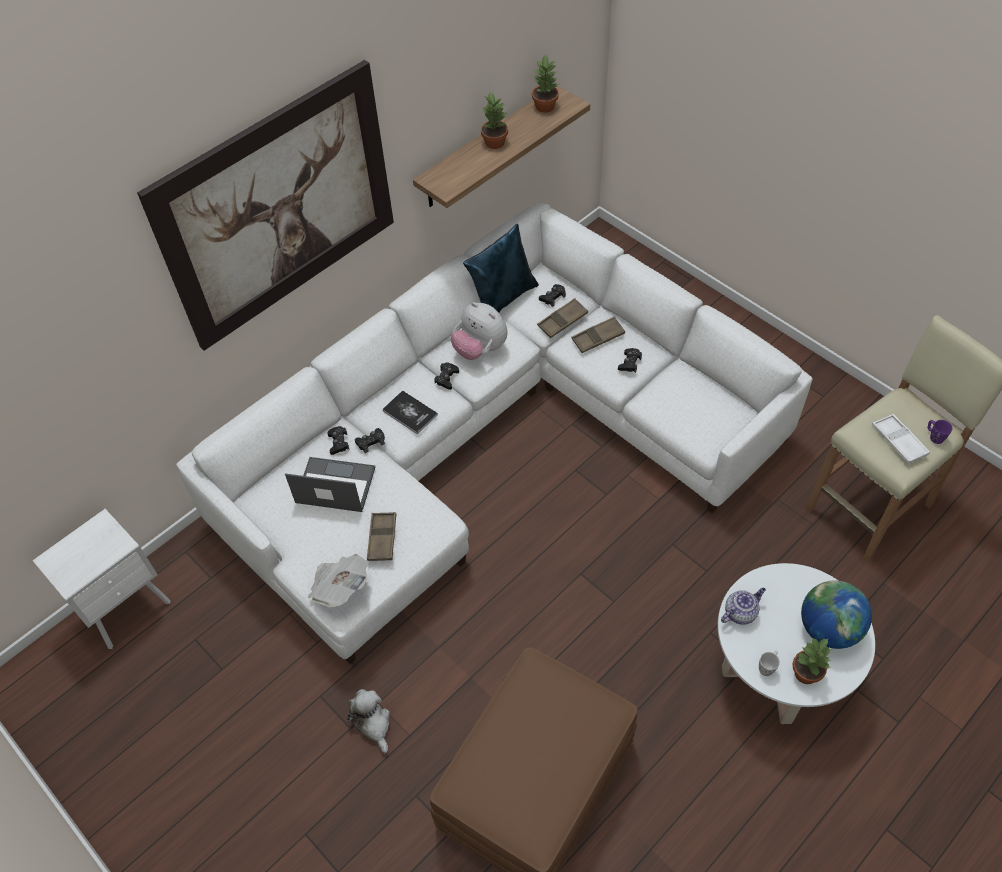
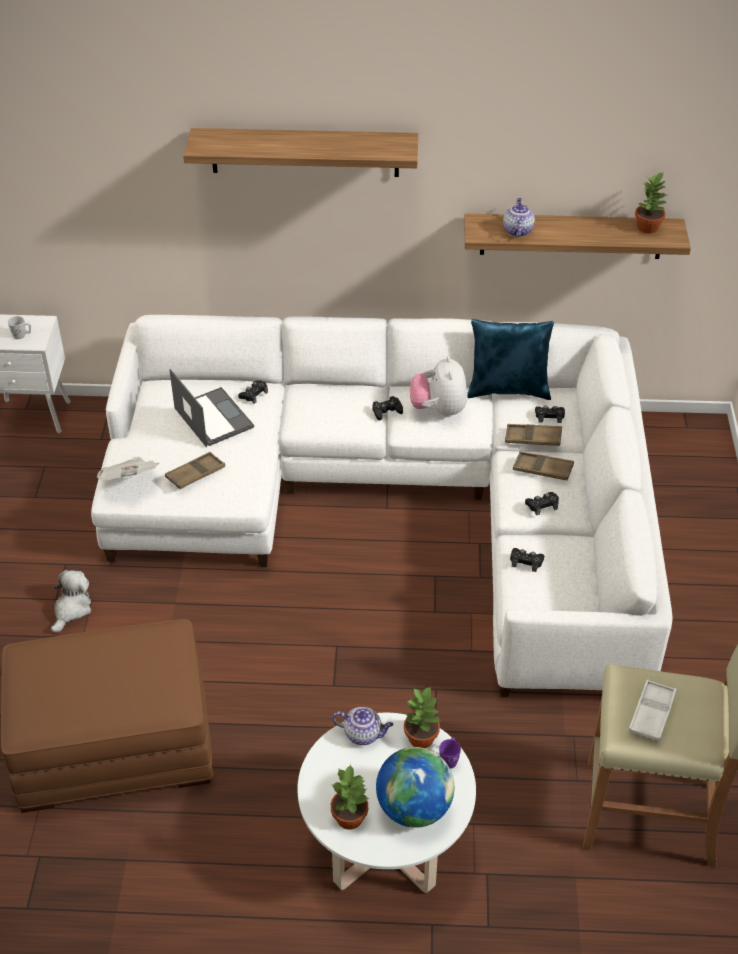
camera: 45 degrees right, 10 degrees down
picture [137,60,394,351] -> shelf [183,128,418,177]
black game controller [355,428,385,453] -> black game controller moved to [510,548,544,572]
book [383,390,438,435] -> none
potted plant [481,91,508,149] -> potted plant moved to [404,686,441,748]
white mug [759,651,780,676] -> white mug moved to [8,316,31,339]
purple mug [927,420,952,444] -> purple mug moved to [439,737,461,769]
none -> teapot [503,198,535,237]

